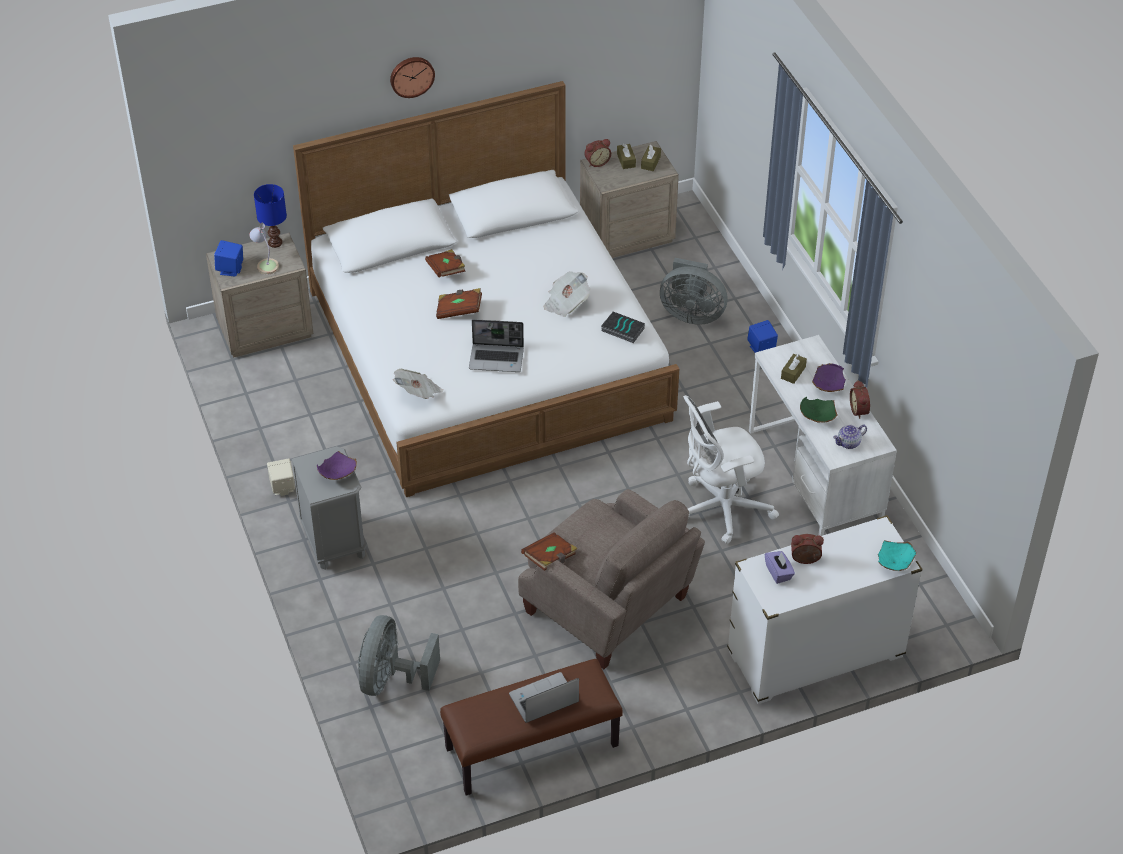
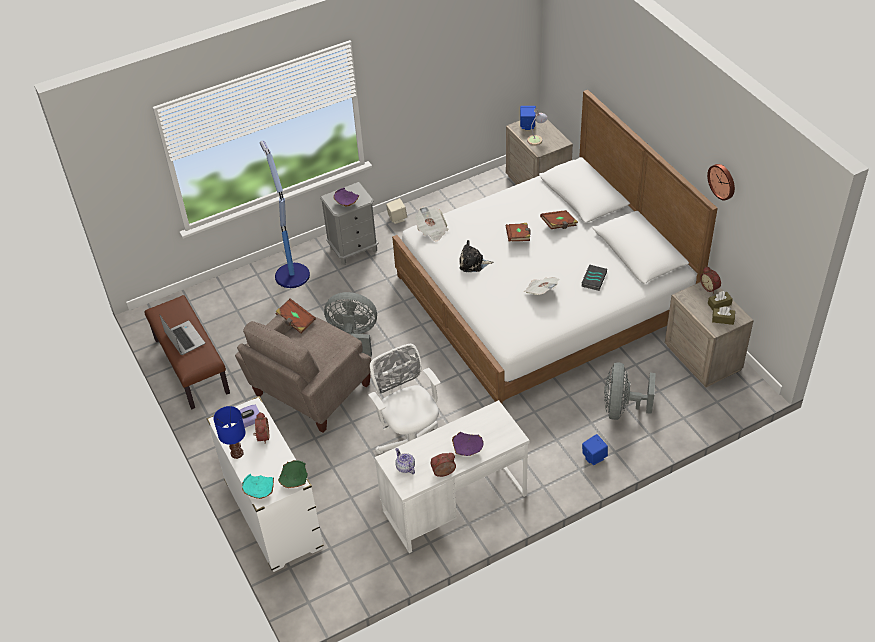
camera: 85 degrees right, 0 degrees up
blue table lamp [254,184,287,248] -> blue table lamp moved to [213,406,246,459]
grey fan [358,615,440,696] -> grey fan moved to [324,292,377,357]
wall clock [390,57,435,98] -> wall clock moved to [707,164,735,200]
laptop [469,319,524,372] -> plush toy [459,240,493,272]
book [601,312,645,343] -> book moved to [581,264,607,291]
brown tissue box [781,354,807,384] -> none
green bowl [800,397,837,423] -> green bowl moved to [278,460,308,488]
none -> floor lamp [260,140,310,288]

